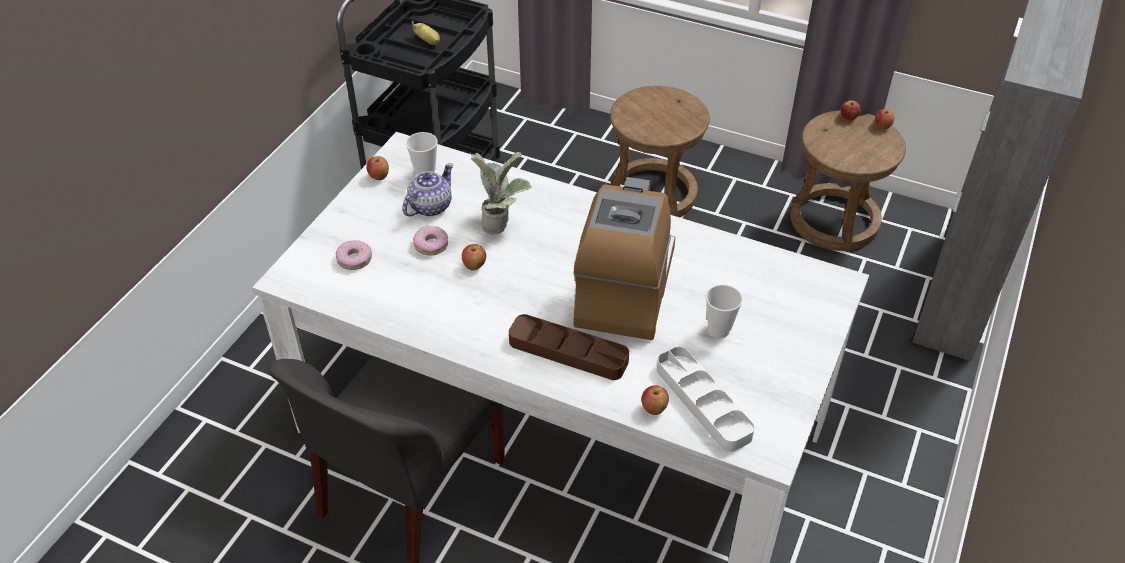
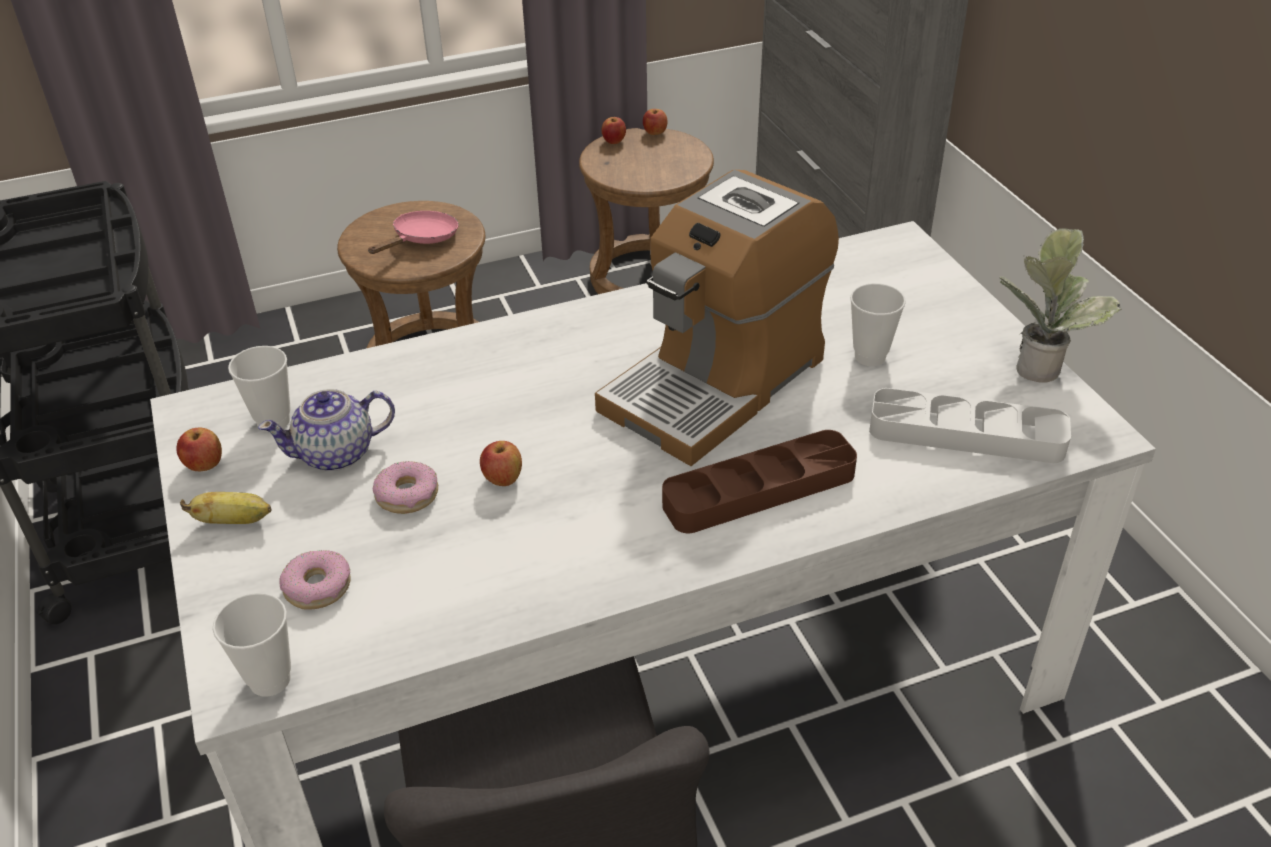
camera: 45 degrees left, 5 degrees down
teapot [402,163,453,217] -> teapot turned 105 degrees counterclockwise [258,389,395,471]
banana [411,21,440,45] -> banana moved to [180,492,271,524]
potted plant [471,152,532,235] -> potted plant moved to [999,228,1122,383]
coffee machine [573,177,676,340] -> coffee machine turned 105 degrees counterclockwise [595,170,839,466]
apple [641,385,669,415] -> none
none -> cup [213,593,291,697]
none -> pink frying pan [368,211,459,254]

